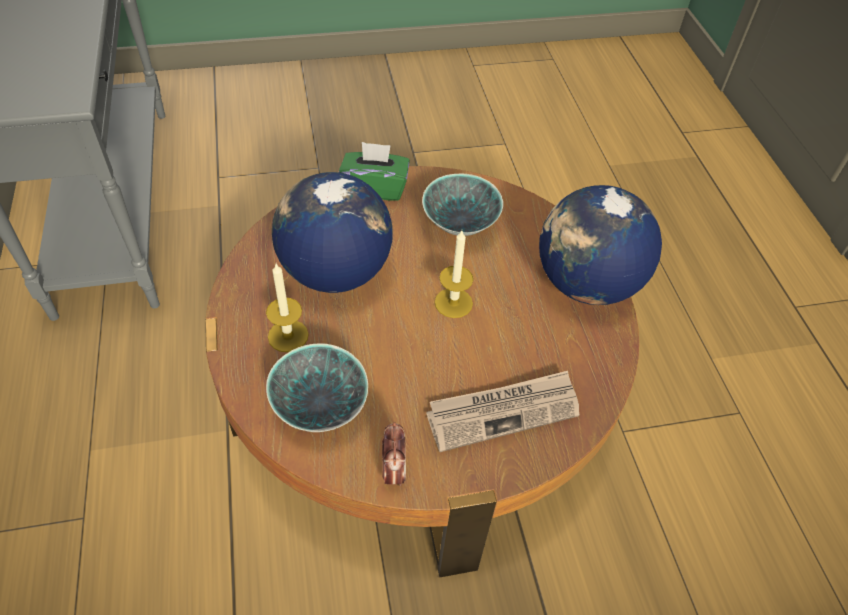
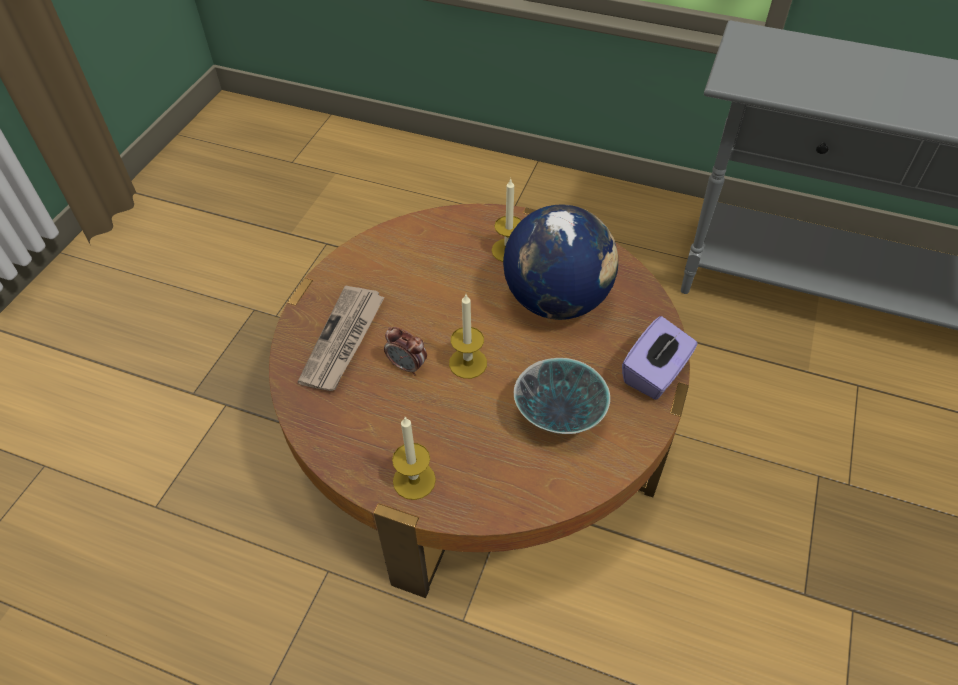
camera: 125 degrees right, 0 degrees up
bowl [266,343,368,432] -> none
green tissue box [339,142,410,201] -> purple tissue box [622,316,698,400]
alarm clock [382,422,406,486] -> alarm clock moved to [384,327,427,375]
globe [539,185,662,305] -> candle [392,417,436,500]

